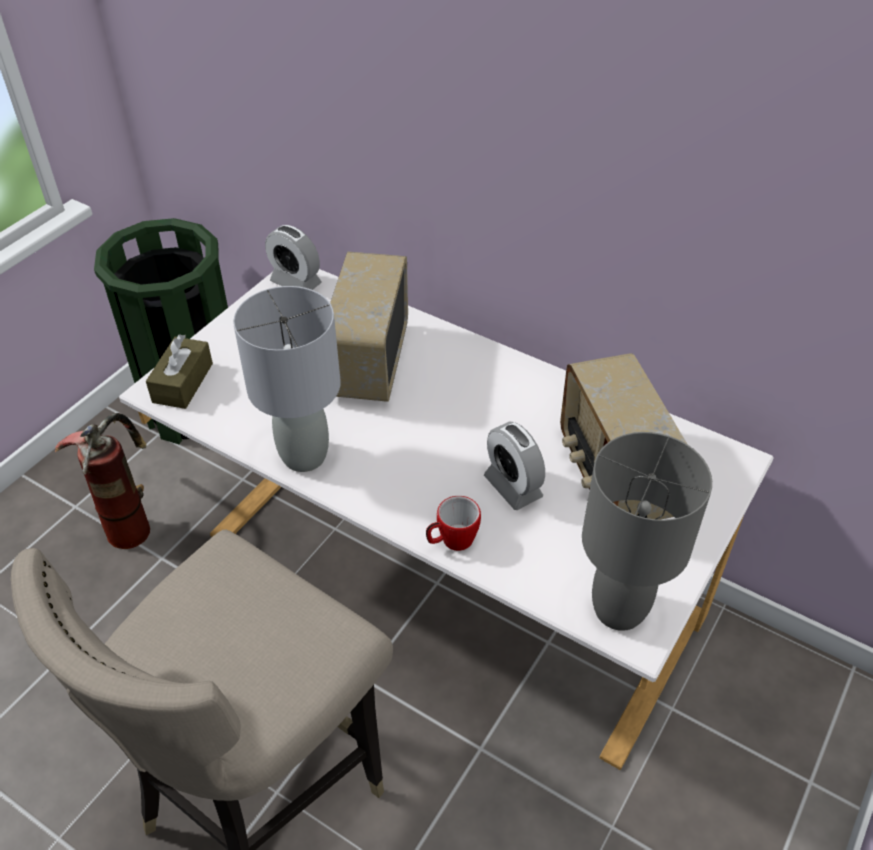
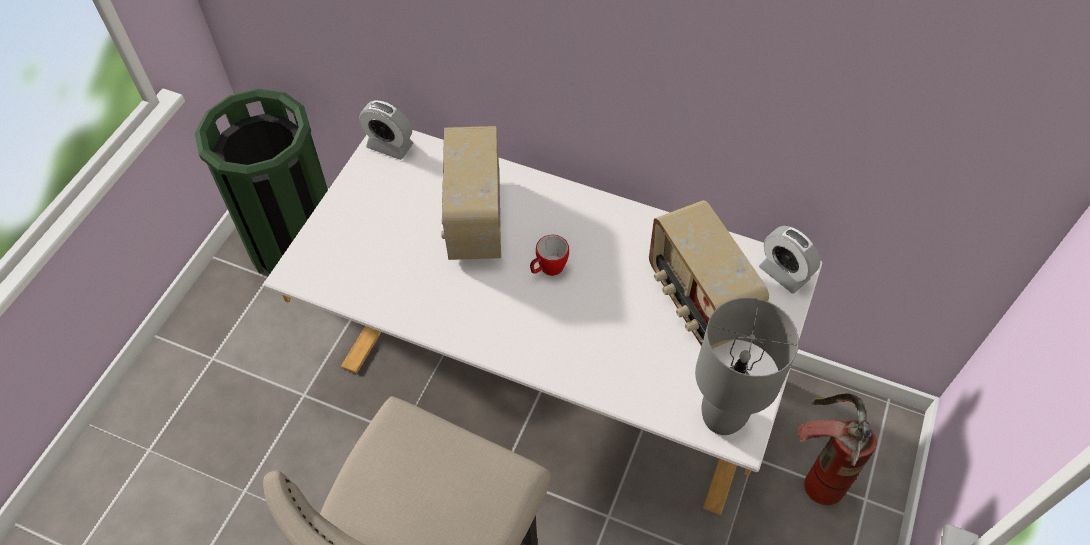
camera: 10 degrees left, 10 degrees up
fire extinguisher [55,413,150,549] -> fire extinguisher moved to [798,394,877,505]
brown tissue box [146,334,213,409] -> none
grey table lamp [233,286,341,472] -> none
mug [426,496,481,551] -> mug moved to [530,235,569,276]
alarm clock [484,421,545,510] -> alarm clock moved to [759,226,820,294]

